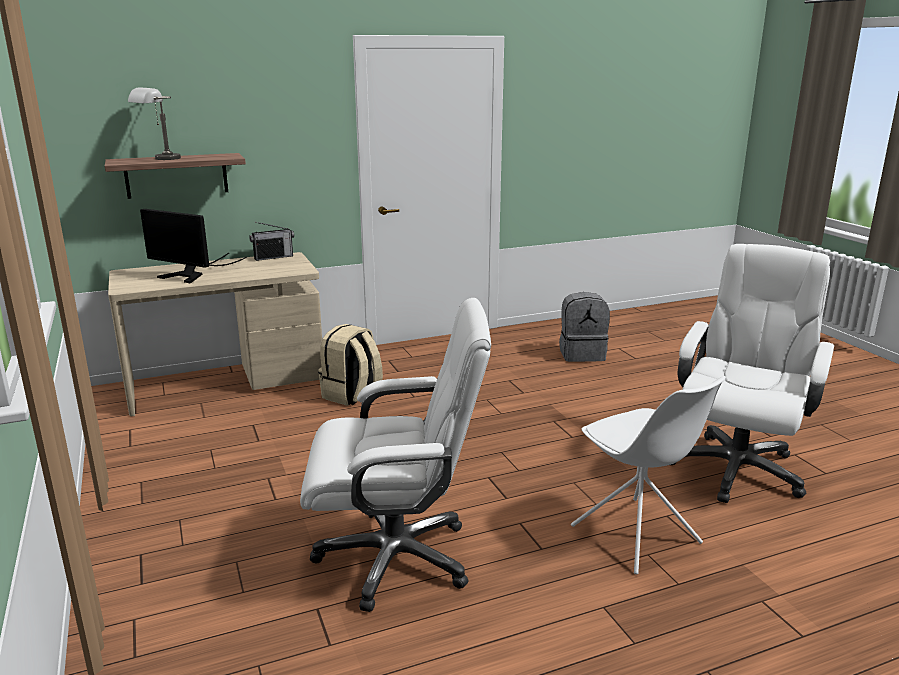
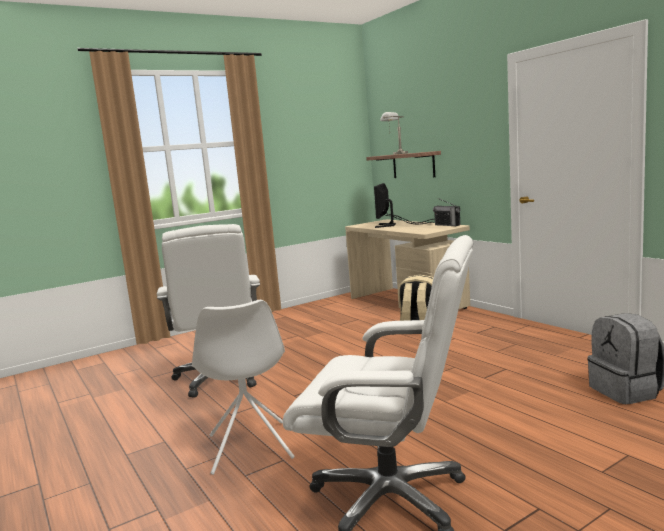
camera: 80 degrees right, 10 degrees down
white chair [571,376,726,574] -> white chair turned 60 degrees counterclockwise [192,300,295,475]

